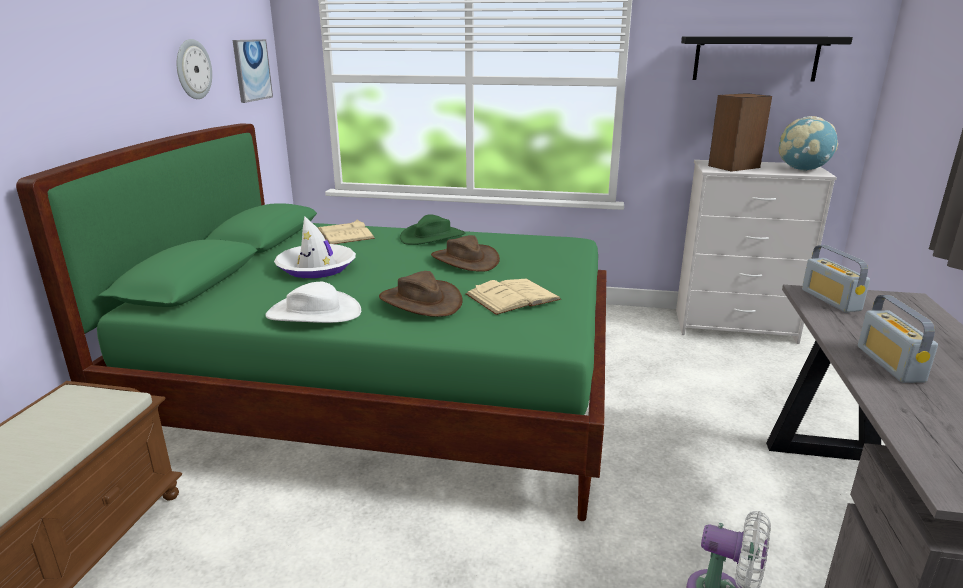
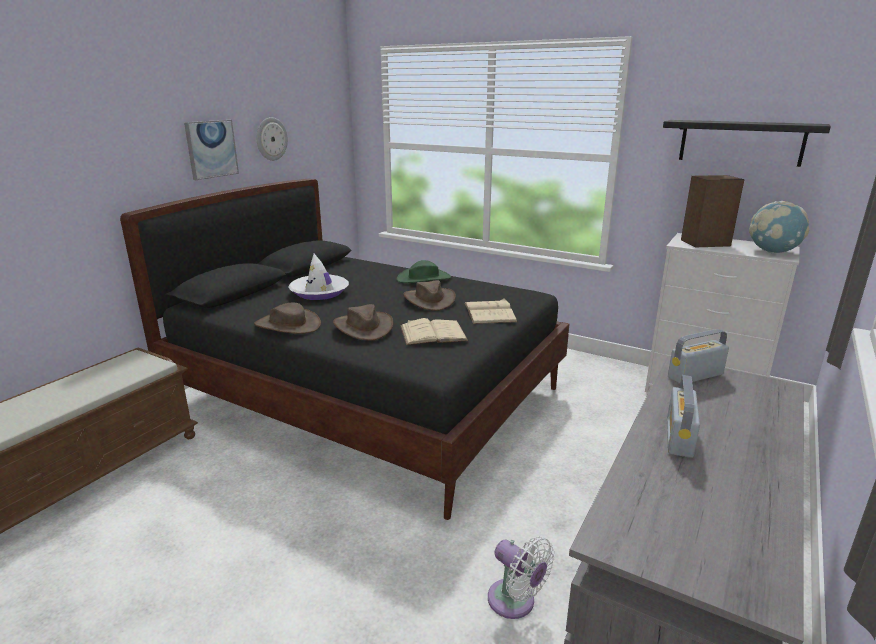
camera: 20 degrees right, 0 degrees up
green bed [16,123,607,521] -> black bed [120,179,570,520]
picture [232,39,273,103] -> picture moved to [184,120,239,180]
white hat [265,282,361,323] -> brown hat [254,303,321,334]
beige book [317,219,375,244] -> beige book moved to [464,298,517,324]
radio [802,245,870,313] -> radio turned 60 degrees clockwise [668,329,729,384]

